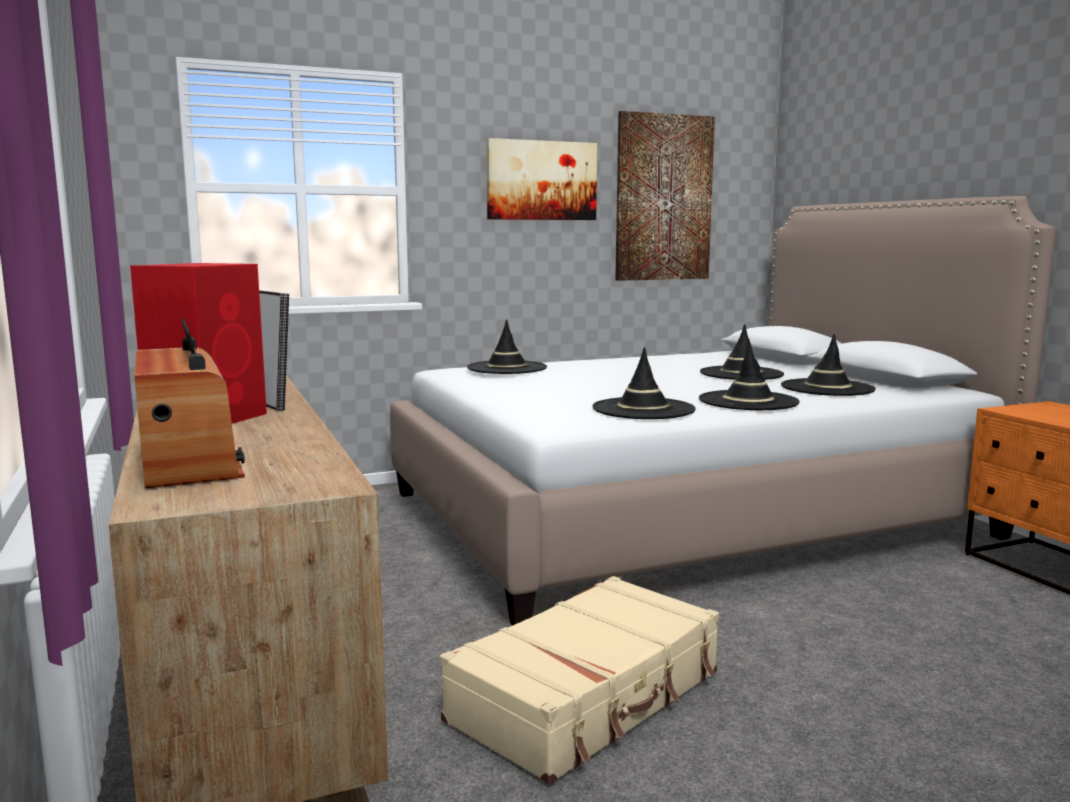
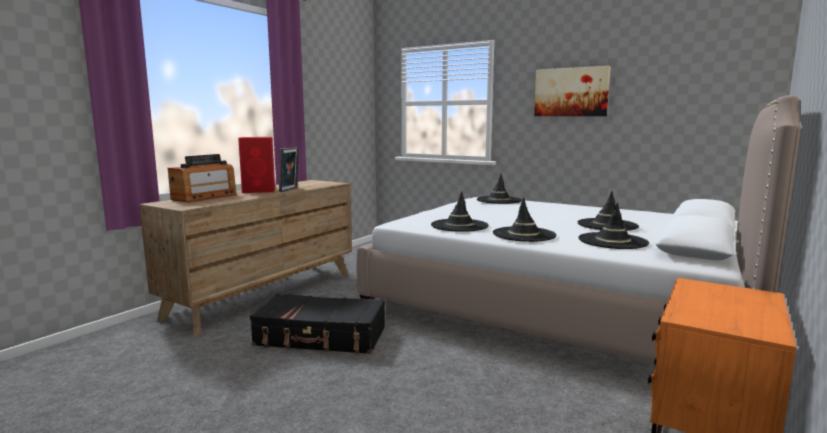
camera: 55 degrees right, 0 degrees up
beige suitcase [440,576,719,785] -> black suitcase [250,293,385,354]
picture [615,111,715,281] -> none

